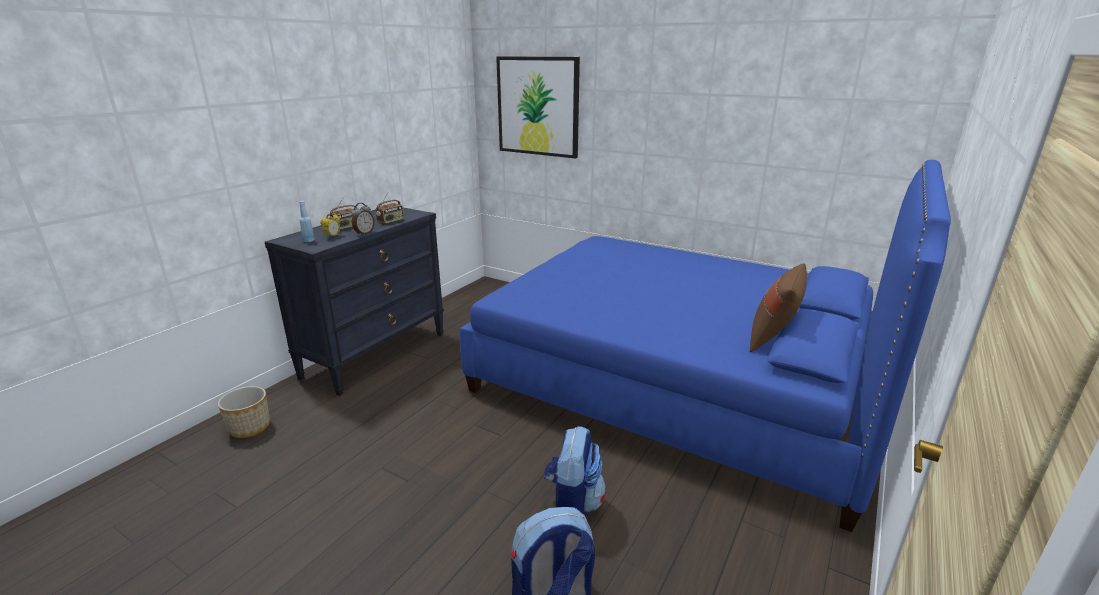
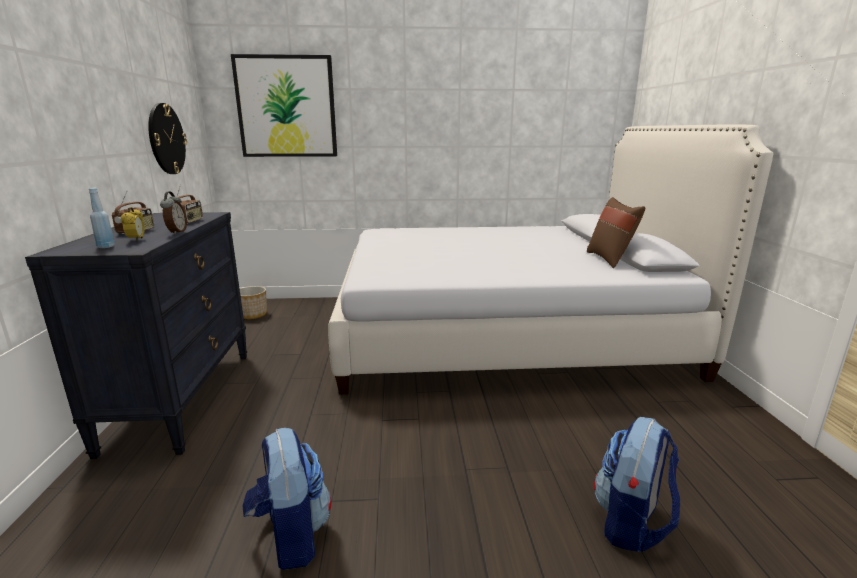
camera: 35 degrees left, 5 degrees down
planter [218,386,270,438] -> planter moved to [240,286,267,319]
blue bed [460,160,951,532] -> white bed [328,125,773,394]
backpack [544,426,606,517] -> backpack moved to [243,428,331,570]
none -> wall clock [148,103,187,174]

